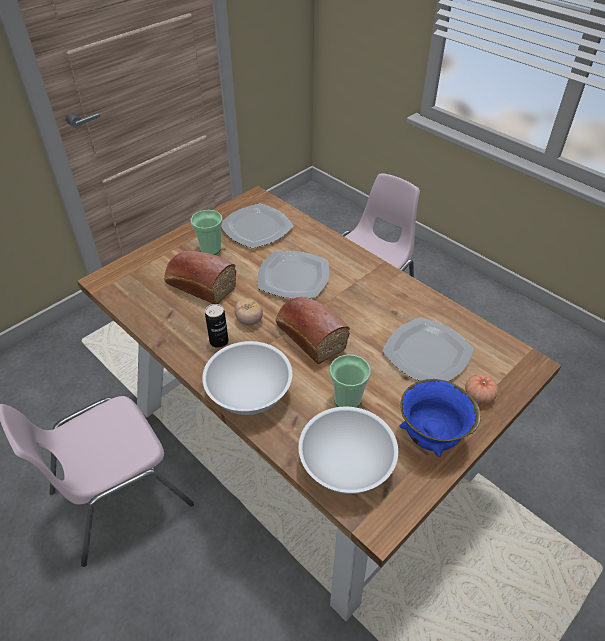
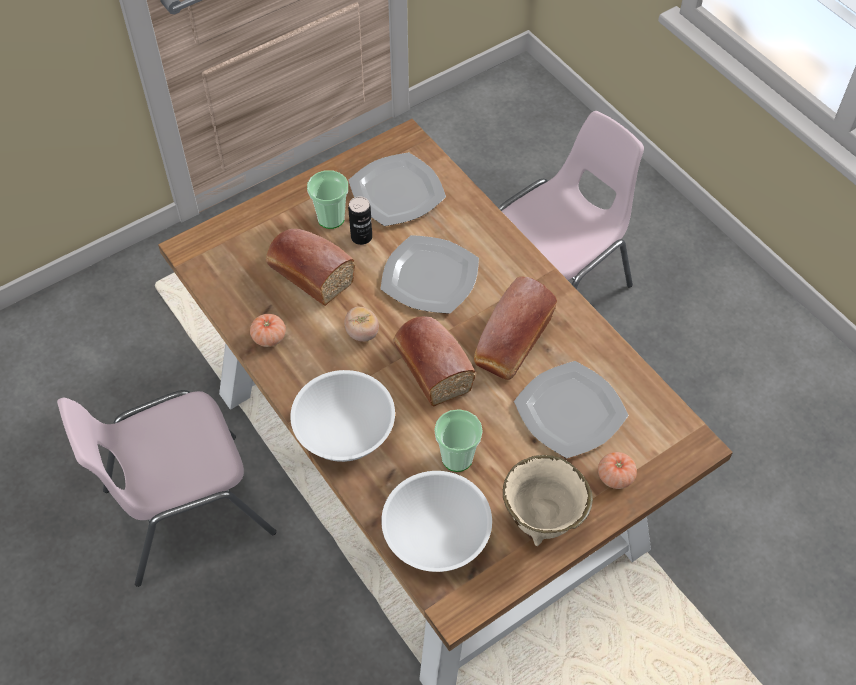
camera: 10 degrees right, 10 degrees up
can [205,304,228,348] -> can moved to [348,196,372,245]
blue bowl [400,379,481,457] -> beige bowl [503,455,593,546]
none -> tomato [250,314,286,347]
none -> bread [474,276,557,380]

